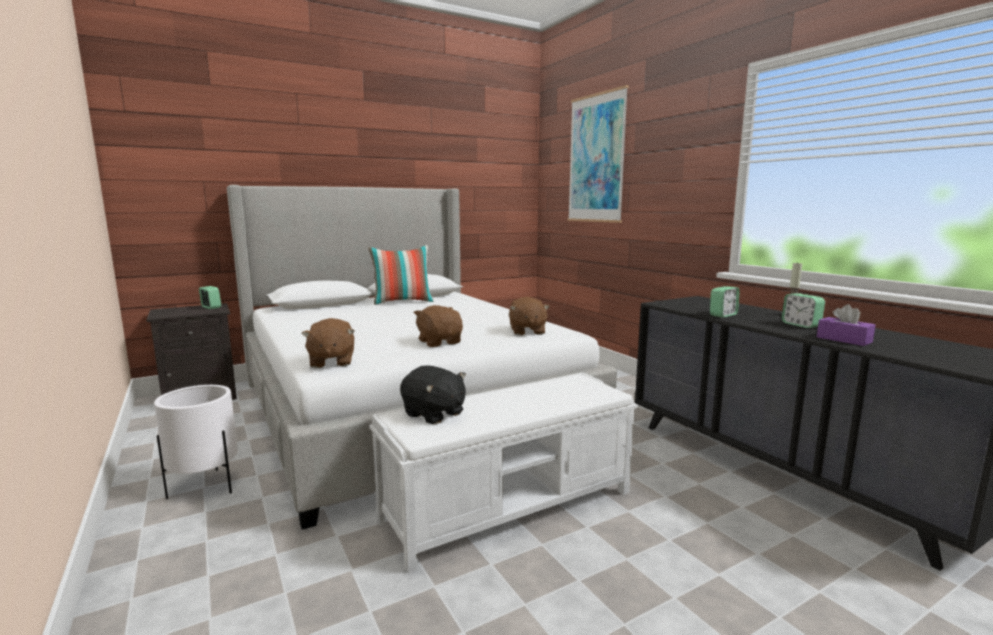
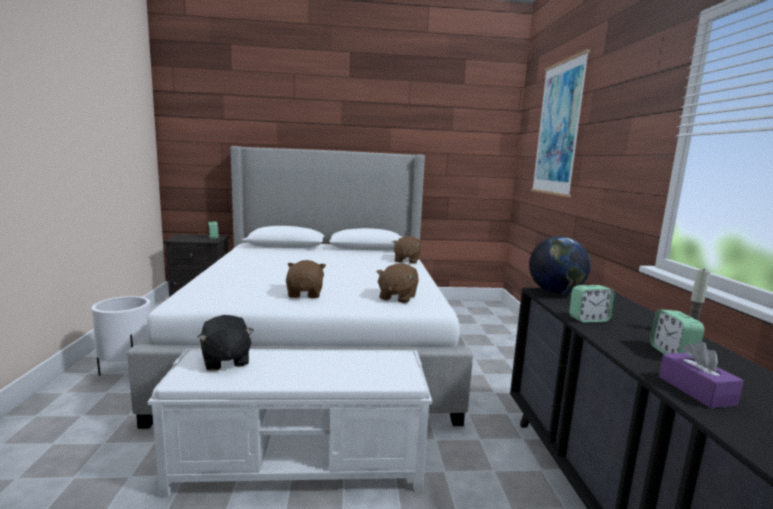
camera: 25 degrees right, 0 degrees up
brown plush toy [302,318,355,368] -> brown plush toy moved to [393,236,421,264]
pillow [368,245,434,305] -> none
none -> globe [529,237,591,294]

